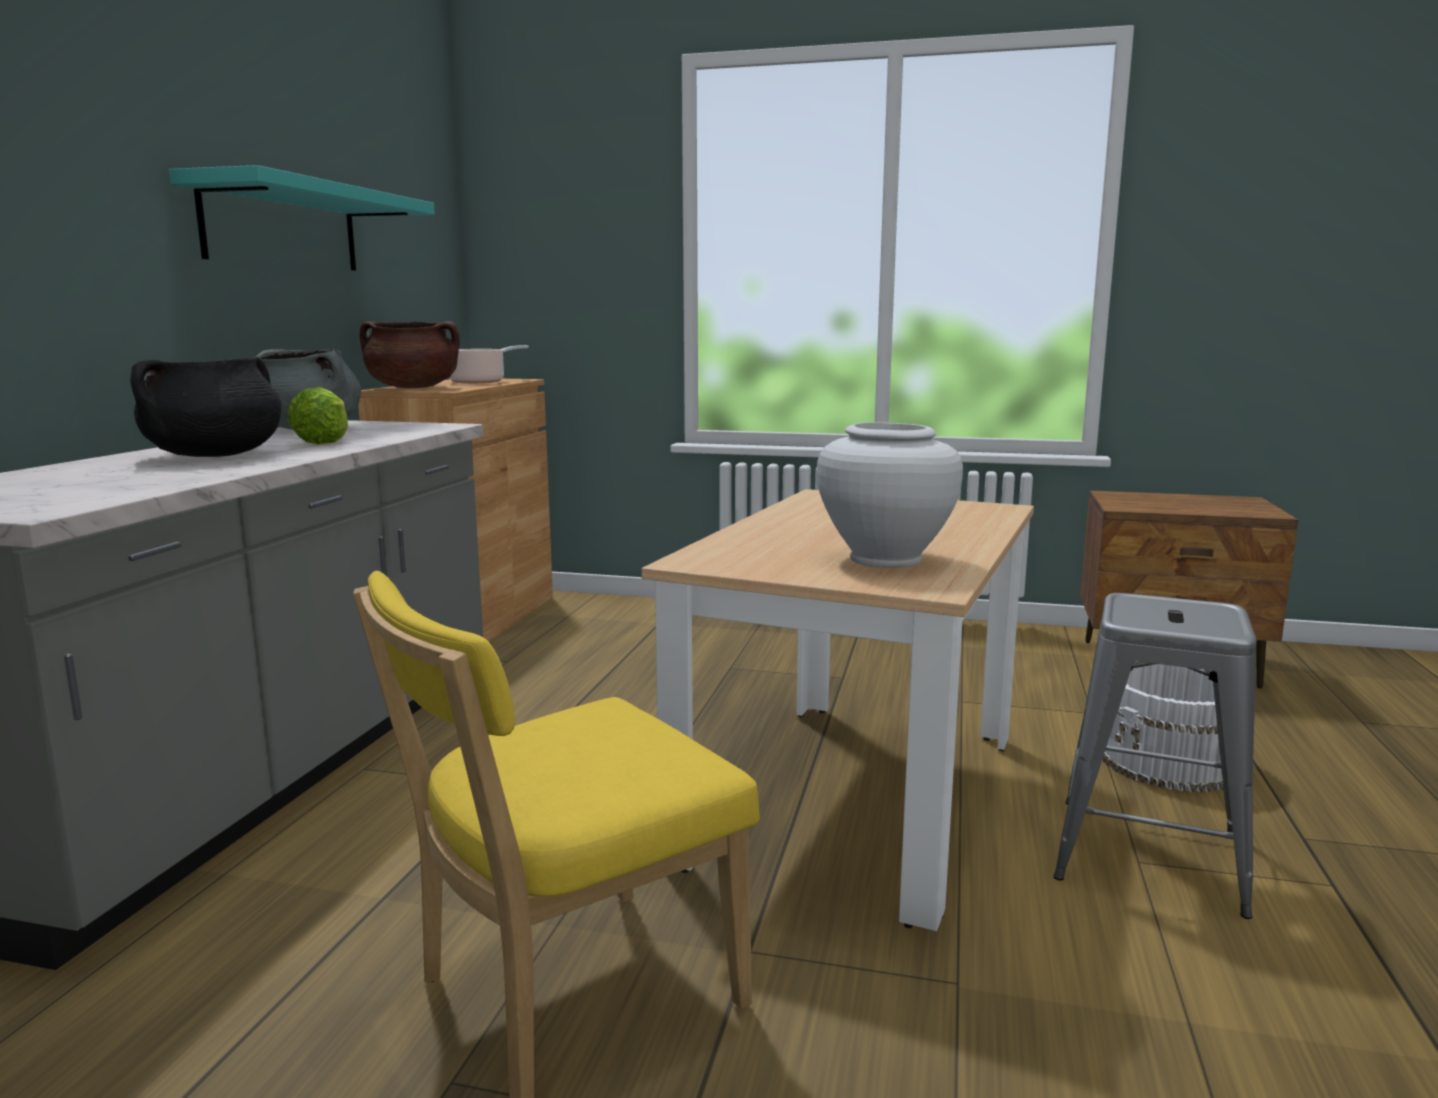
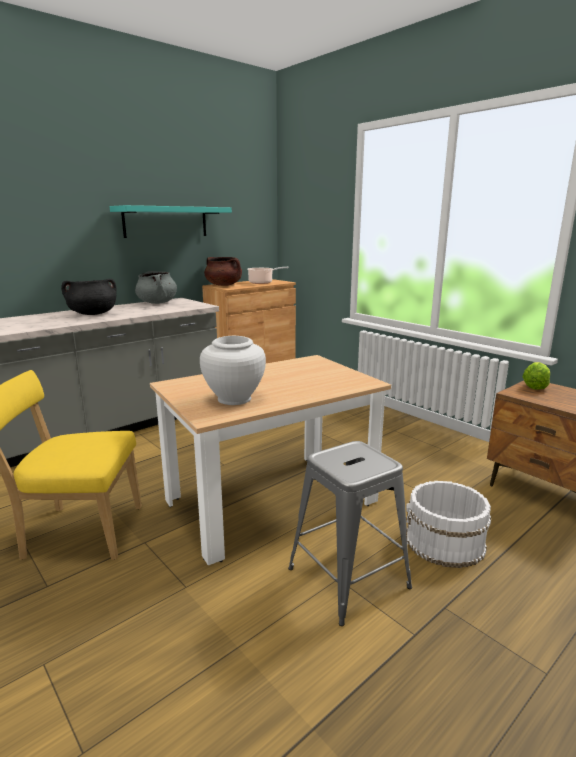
camera: 35 degrees right, 5 degrees up
lettuce [287,387,348,444] -> lettuce moved to [522,362,550,390]

